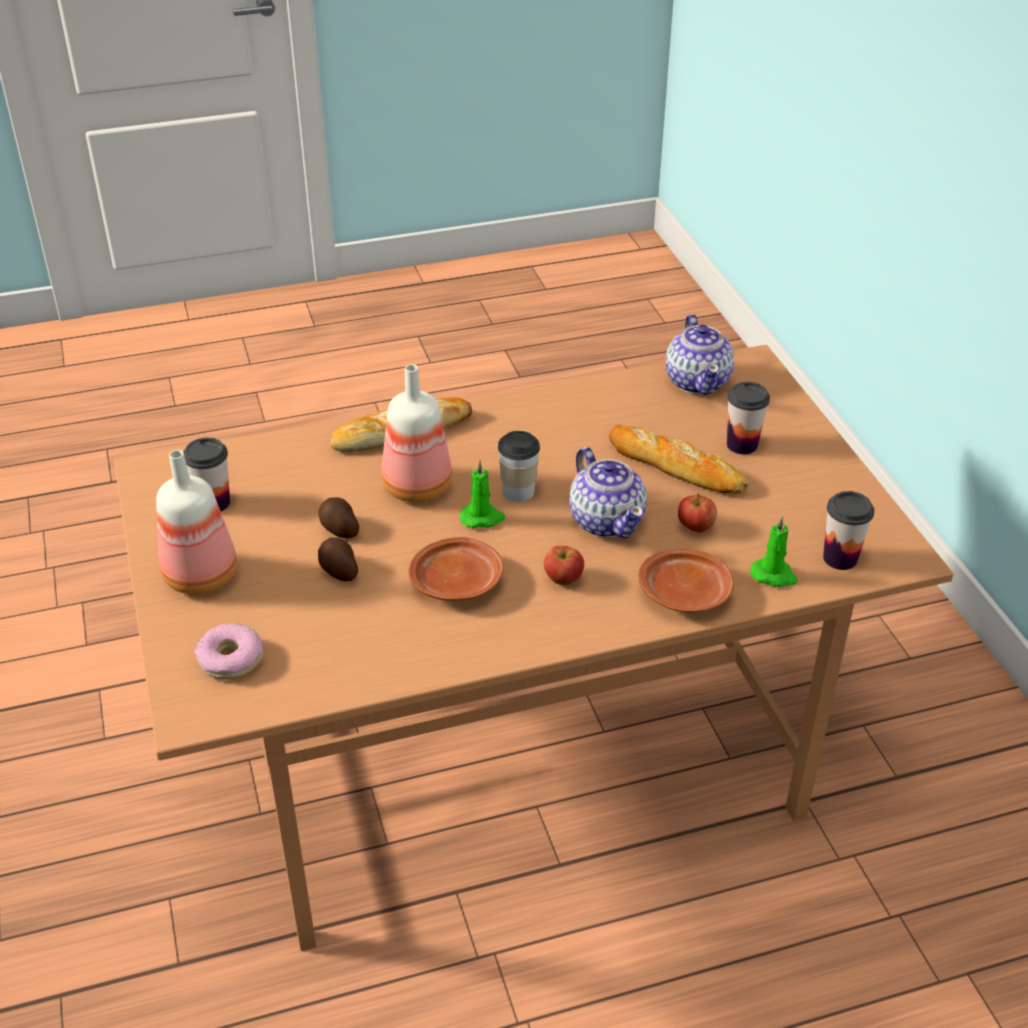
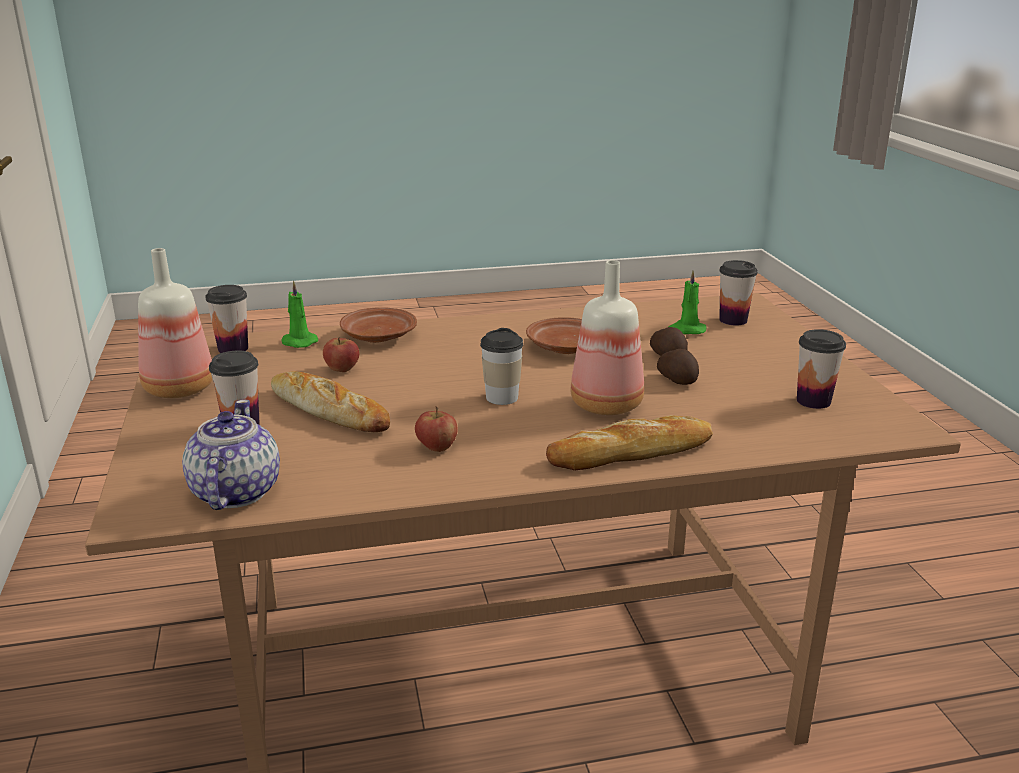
camera: 175 degrees left, 15 degrees down
bottle [156,450,237,594] -> bottle moved to [138,248,213,398]
donut [194,623,264,679] -> cup [719,260,758,325]
green candle [460,460,506,528] -> green candle moved to [669,270,707,334]
apple [544,546,584,585] -> apple moved to [415,406,458,452]
teapot [569,447,647,538] -> none

